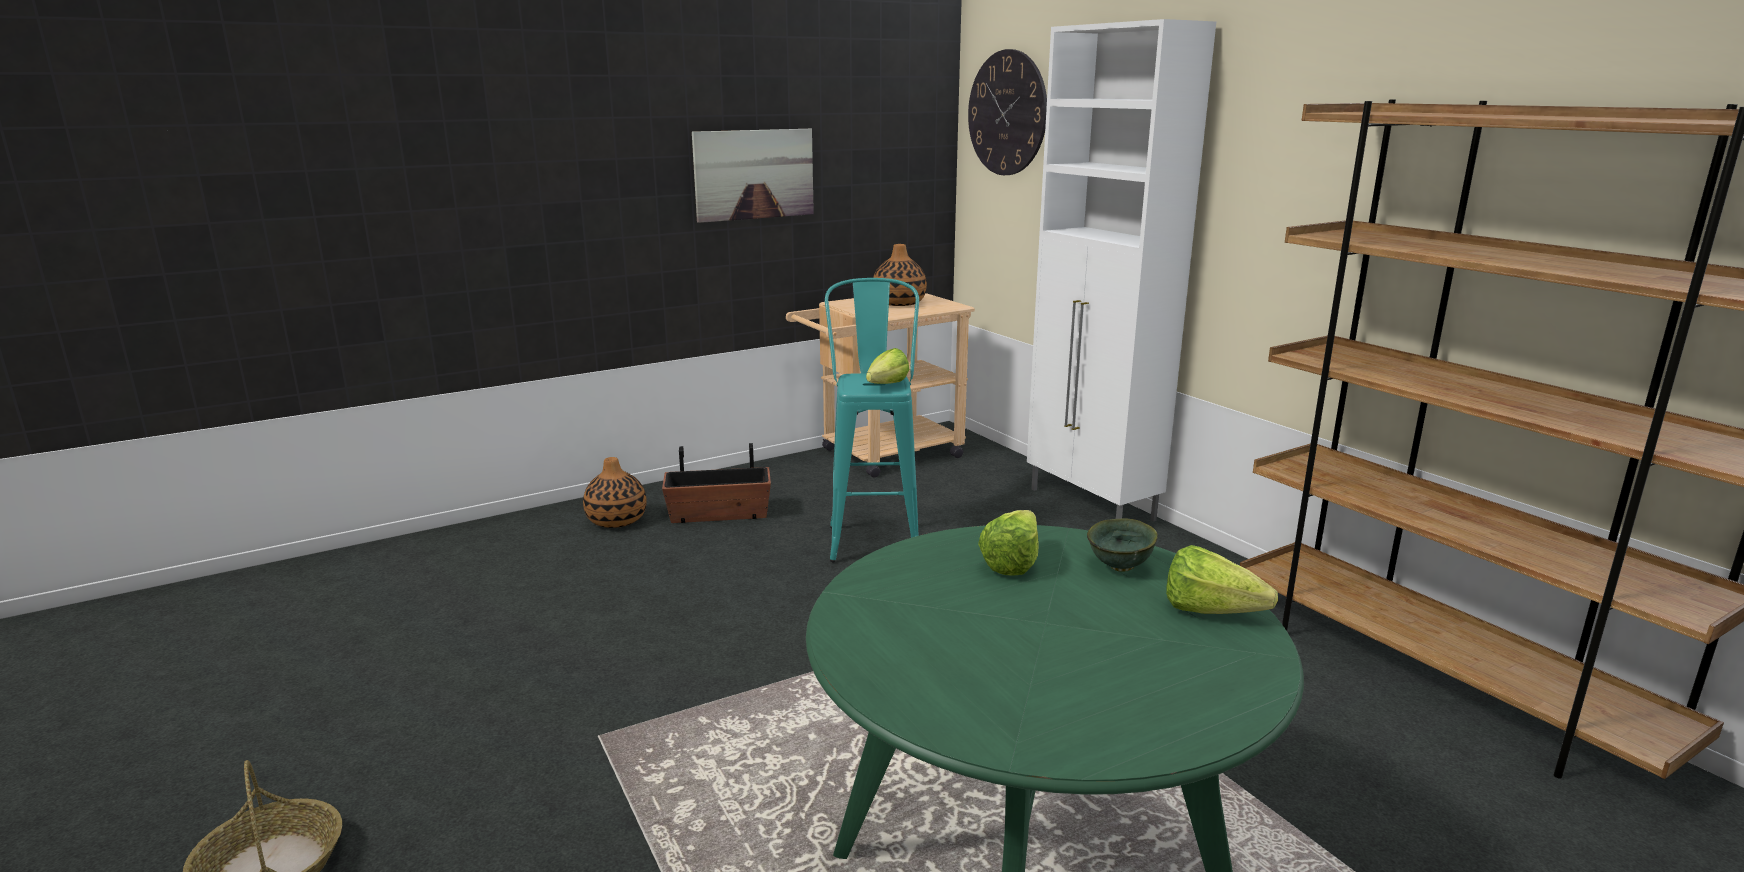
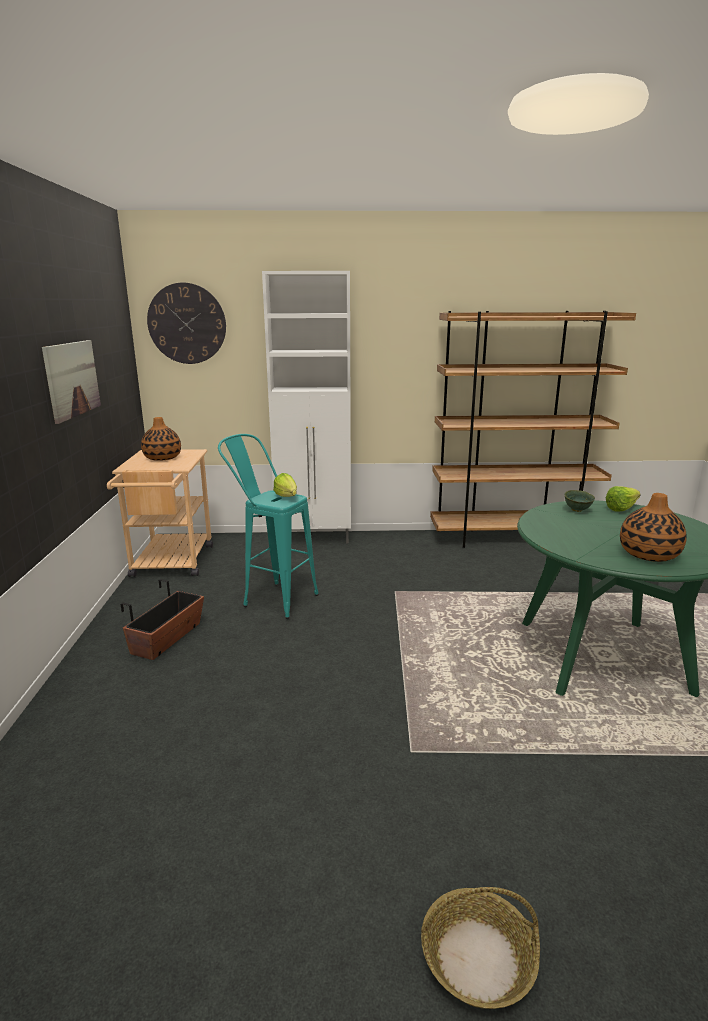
camera: 60 degrees left, 0 degrees up
vase [583,457,647,528] -> vase moved to [620,493,687,562]
lettuce [978,510,1038,576] -> none

